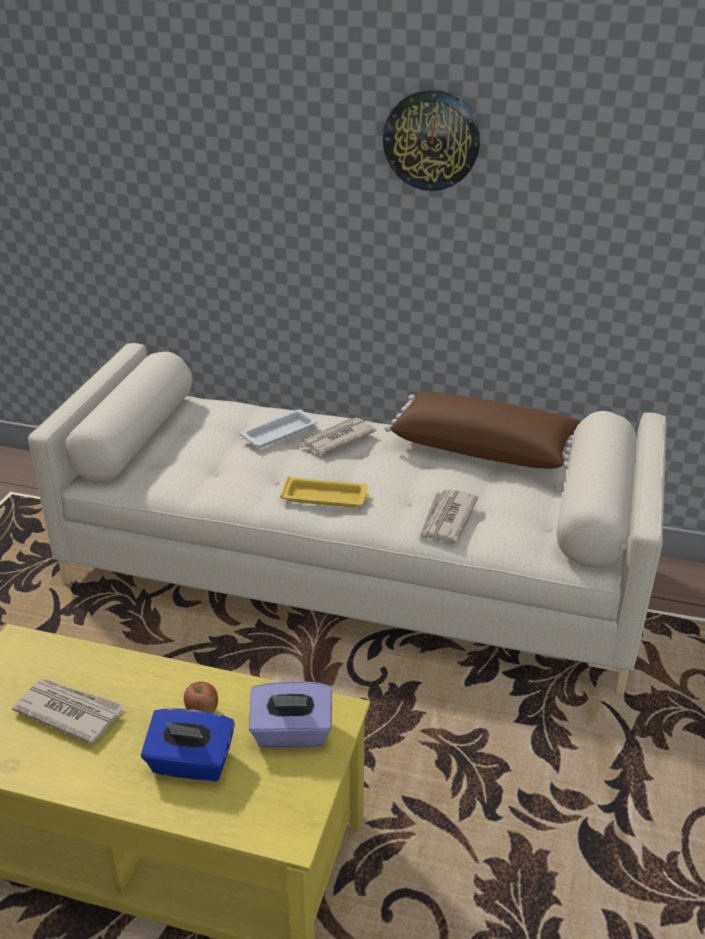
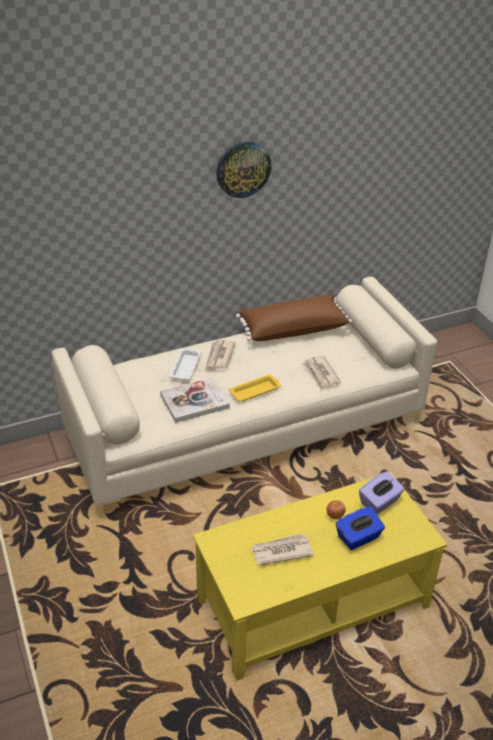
camera: 40 degrees left, 5 degrees up
none -> book [160,377,230,423]

